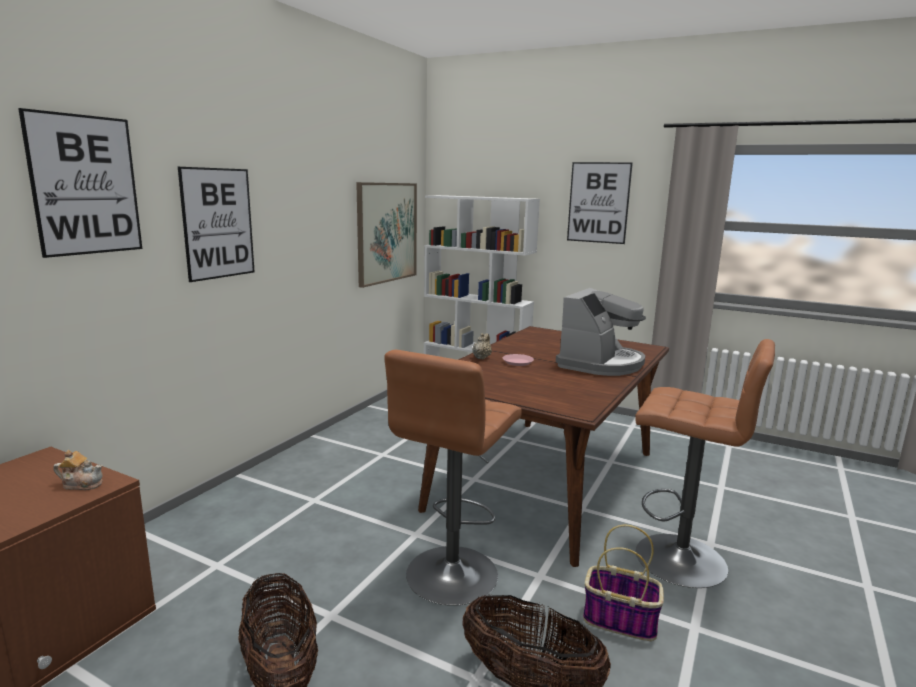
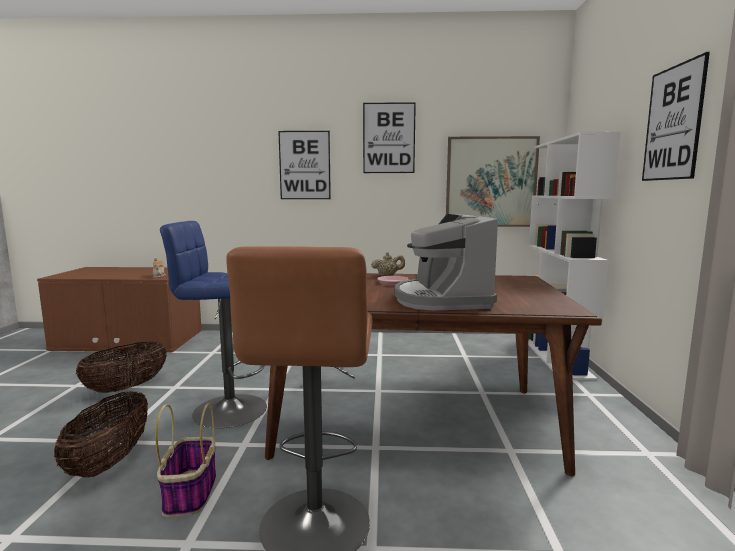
camera: 65 degrees right, 5 degrees down
picture [18,108,142,258] -> picture moved to [363,102,416,173]
brown stool [384,350,522,606] -> blue stool [160,221,267,428]
coffee machine [556,288,646,376] -> coffee machine turned 75 degrees clockwise [394,214,498,310]

